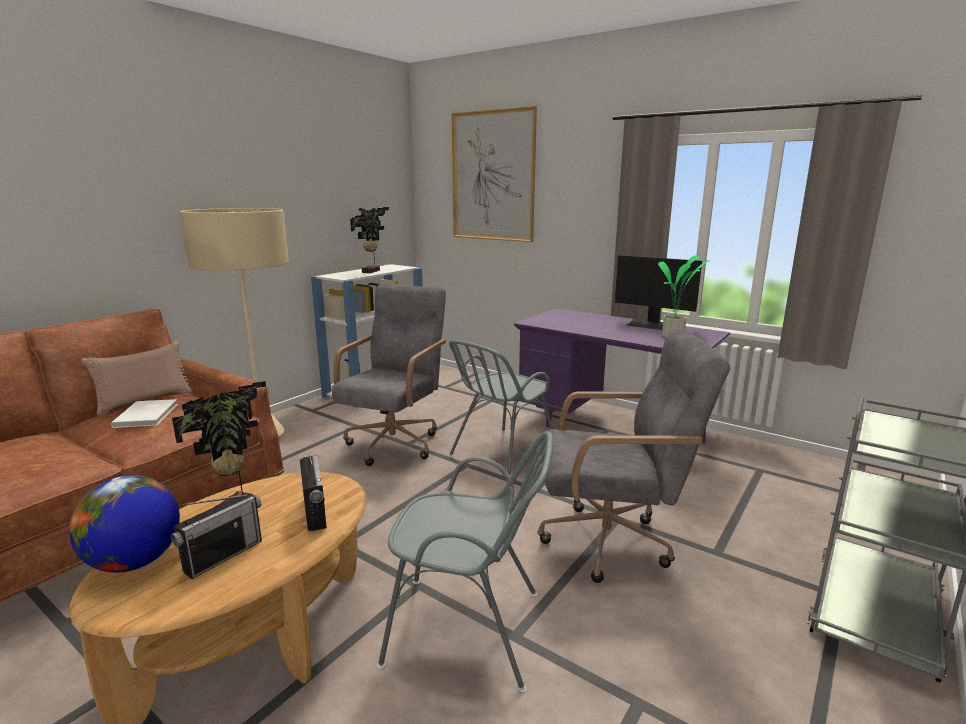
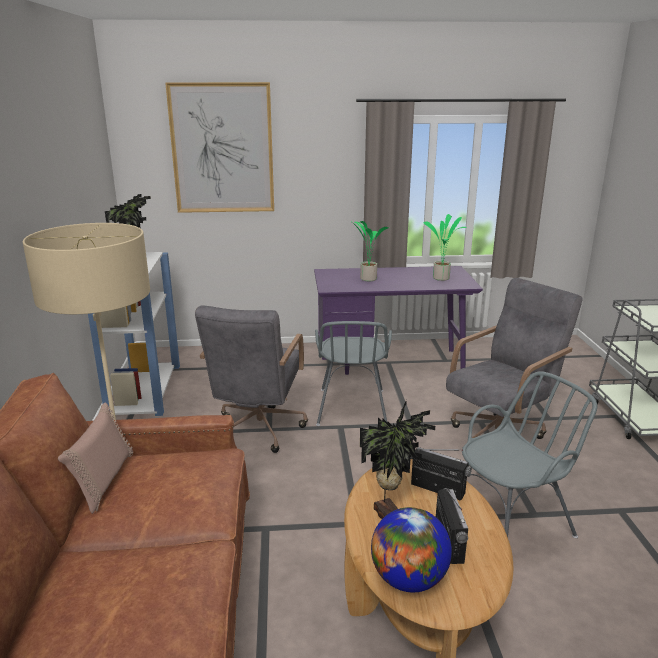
camera: 40 degrees left, 5 degrees up
white book [111,399,178,428] -> none
grey office chair [332,284,446,466] -> grey office chair turned 150 degrees counterclockwise [195,306,308,453]
monitor [615,255,702,330] -> none
none -> potted plant [352,221,389,281]

